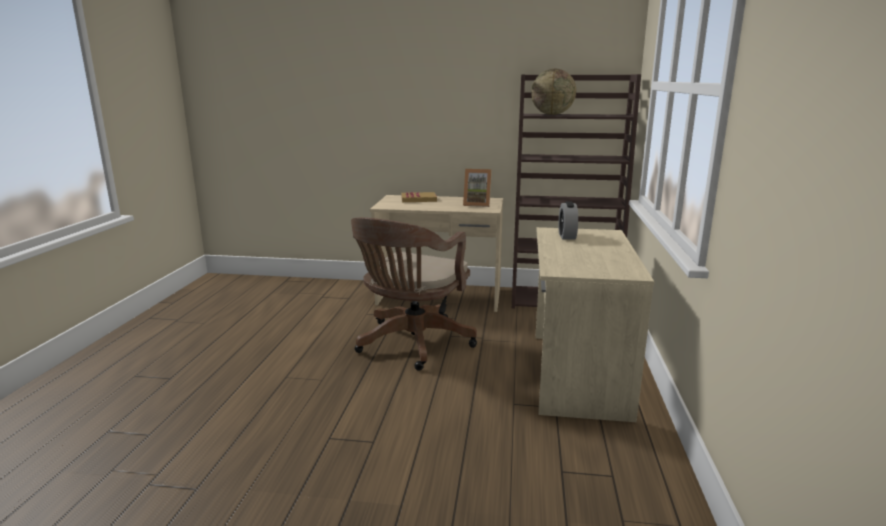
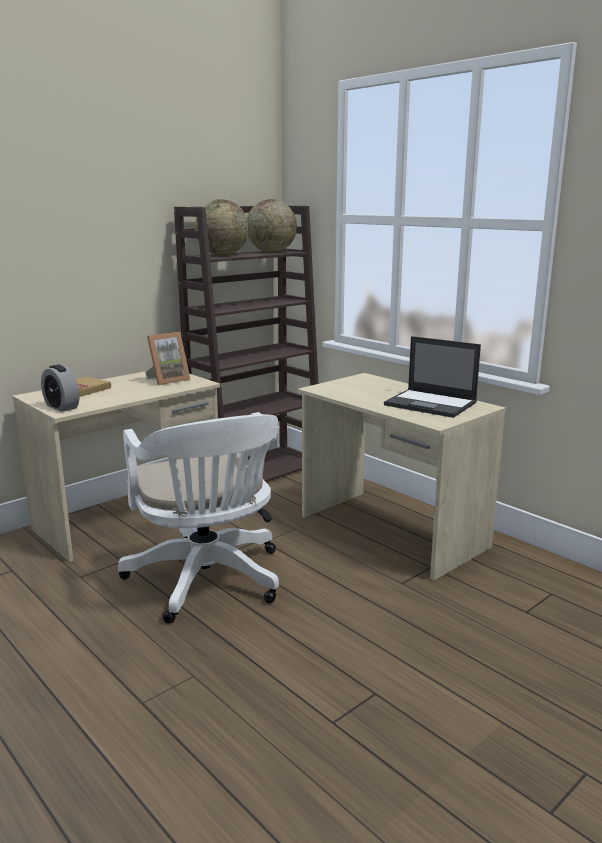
camera: 50 degrees left, 0 degrees up
brown office chair [351,217,477,371] -> white office chair [118,412,279,624]
alarm clock [559,201,578,240] -> alarm clock moved to [41,365,80,412]
none -> globe [247,199,297,252]
none -> laptop [384,336,481,418]

